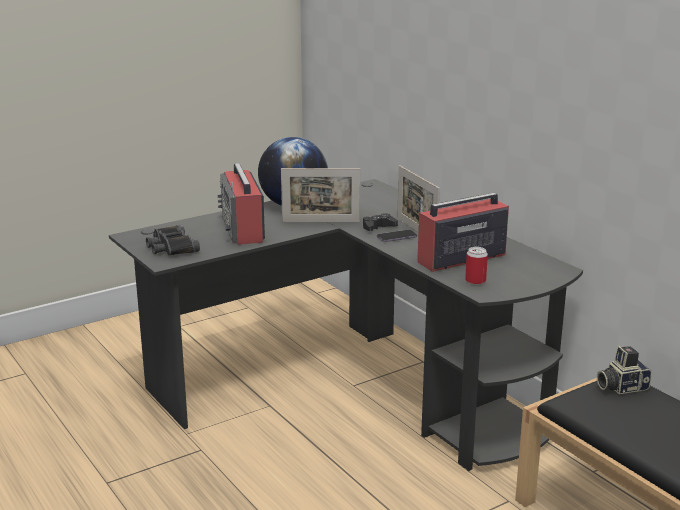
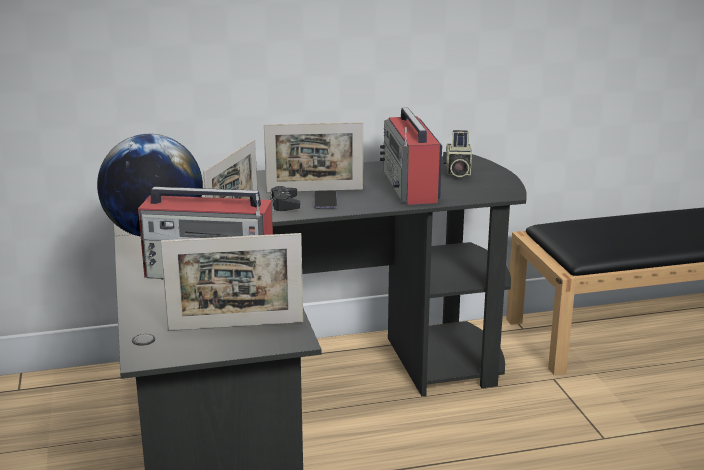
camera: 70 degrees left, 0 degrees up
black binoculars [146,225,200,256] -> picture frame [161,233,303,331]
can [465,247,488,285] -> none
camera [597,346,652,395] -> camera moved to [443,130,472,177]

